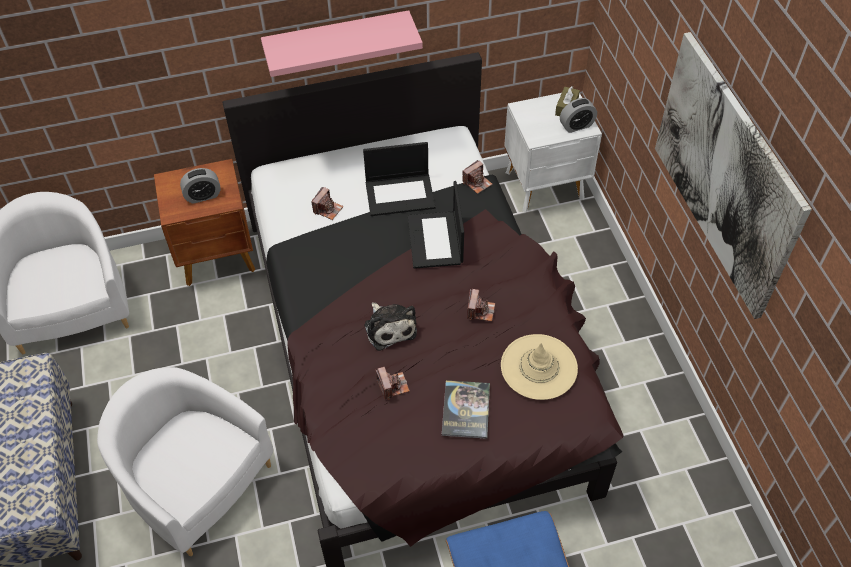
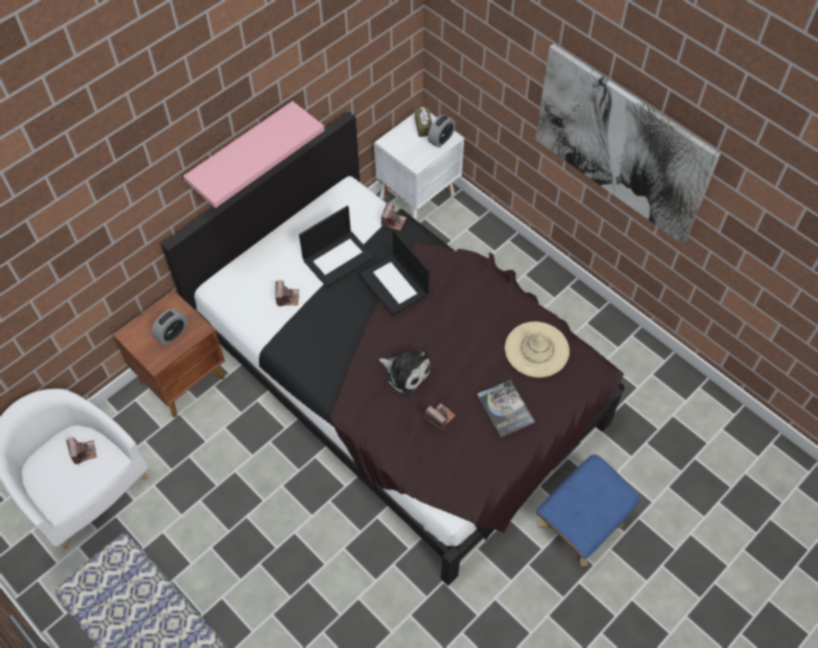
camera: 30 degrees left, 5 degrees up
white armchair [97,367,274,556] -> none
camera [467,289,495,321] -> camera moved to [66,437,97,465]

